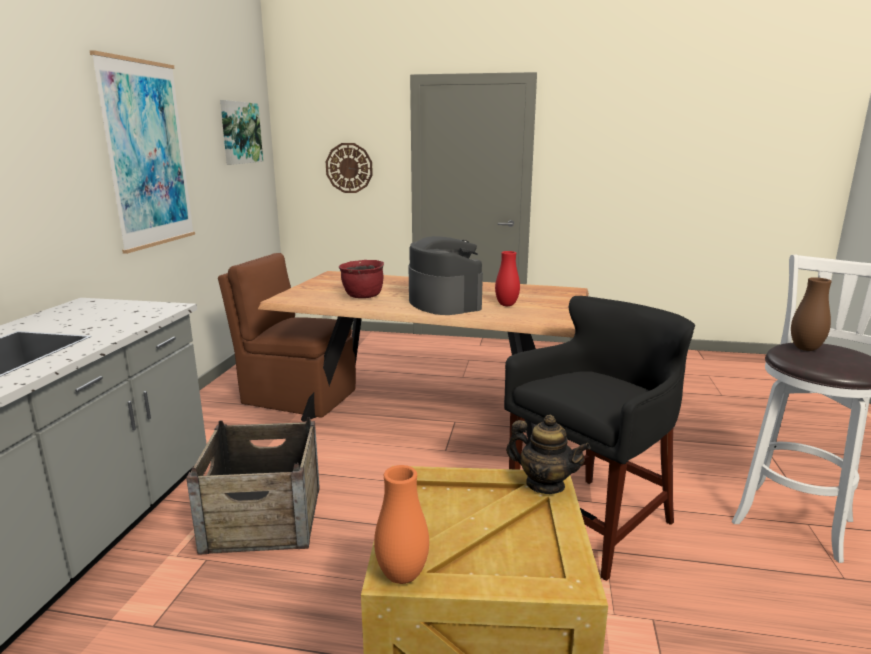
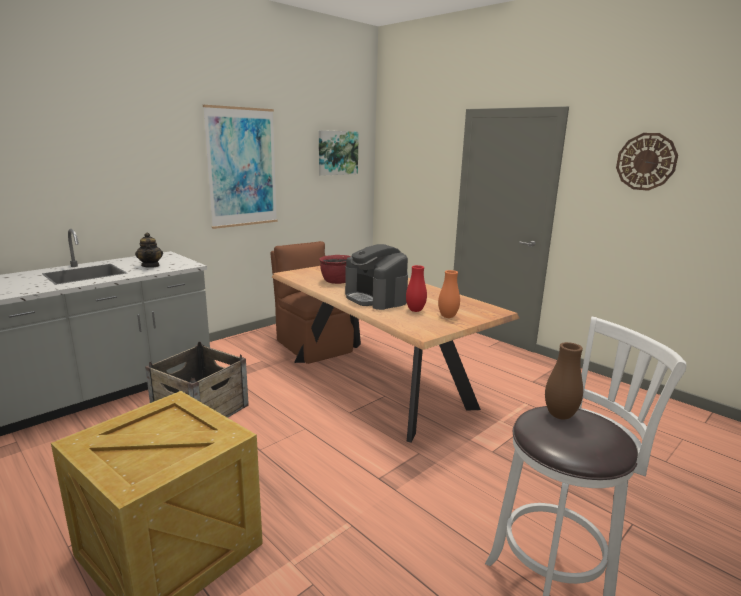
camera: 35 degrees right, 0 degrees up
wall clock [326,143,373,193] -> wall clock moved to [616,133,678,191]
orange vase [374,465,429,584] -> orange vase moved to [438,270,460,318]
coffee machine [409,236,483,315] -> coffee machine turned 135 degrees clockwise [345,244,408,310]
black stool [504,296,695,581] -> none
teapot [506,415,591,494] -> teapot moved to [135,232,163,268]

